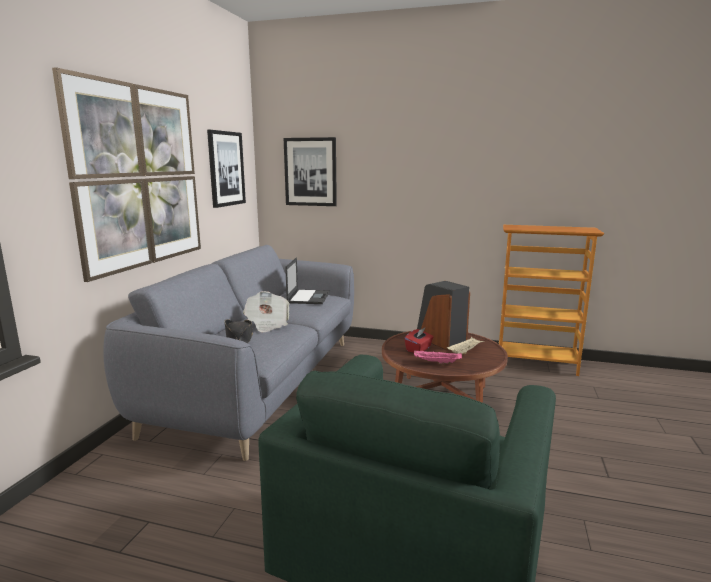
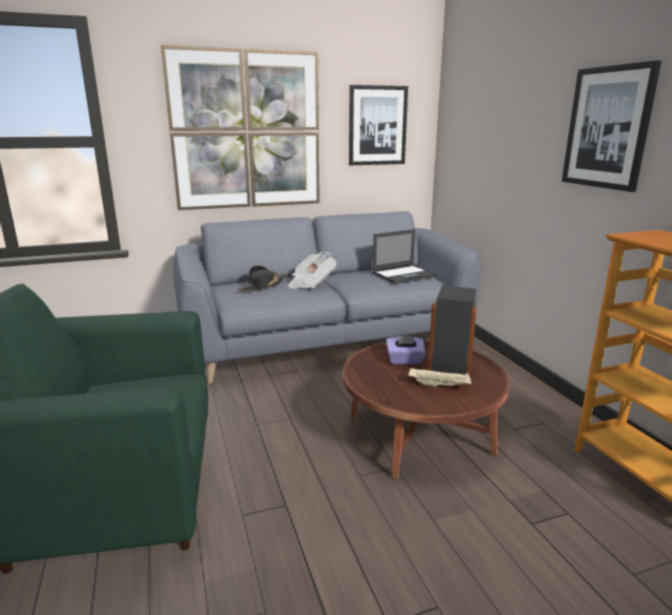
camera: 55 degrees right, 5 degrees up
picture [284,137,337,206] -> picture moved to [562,60,661,192]
red tissue box [404,327,434,353] -> purple tissue box [386,336,426,365]
pink tray [414,351,462,364] -> none

